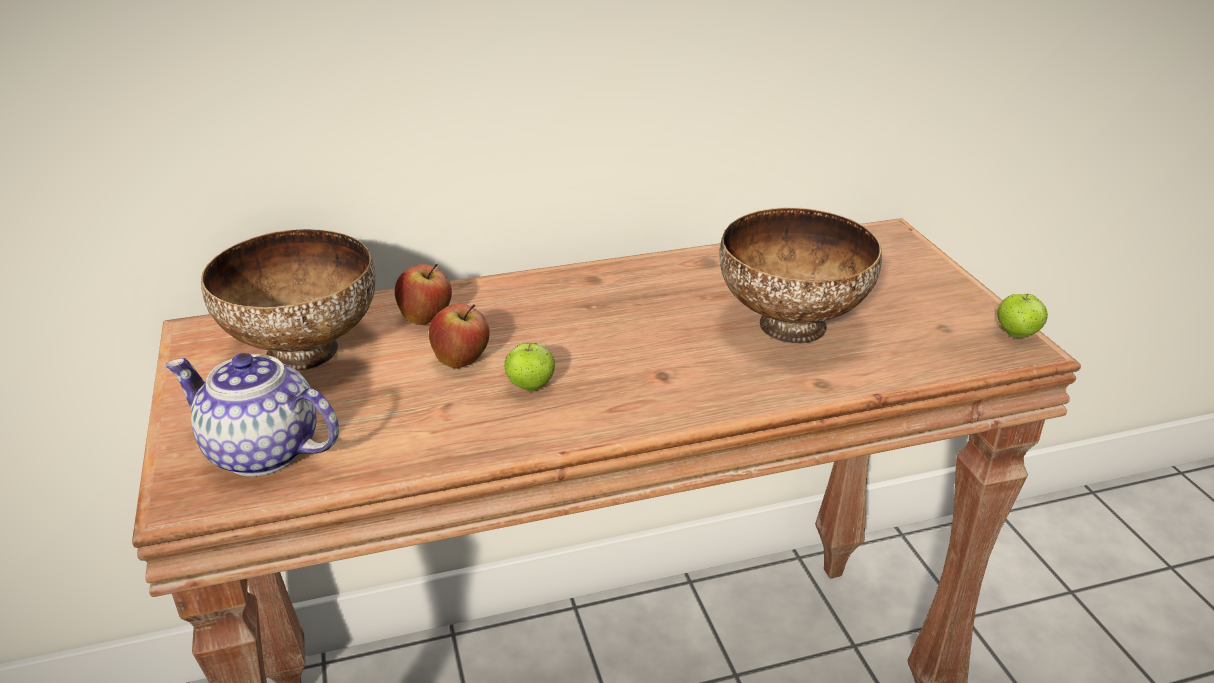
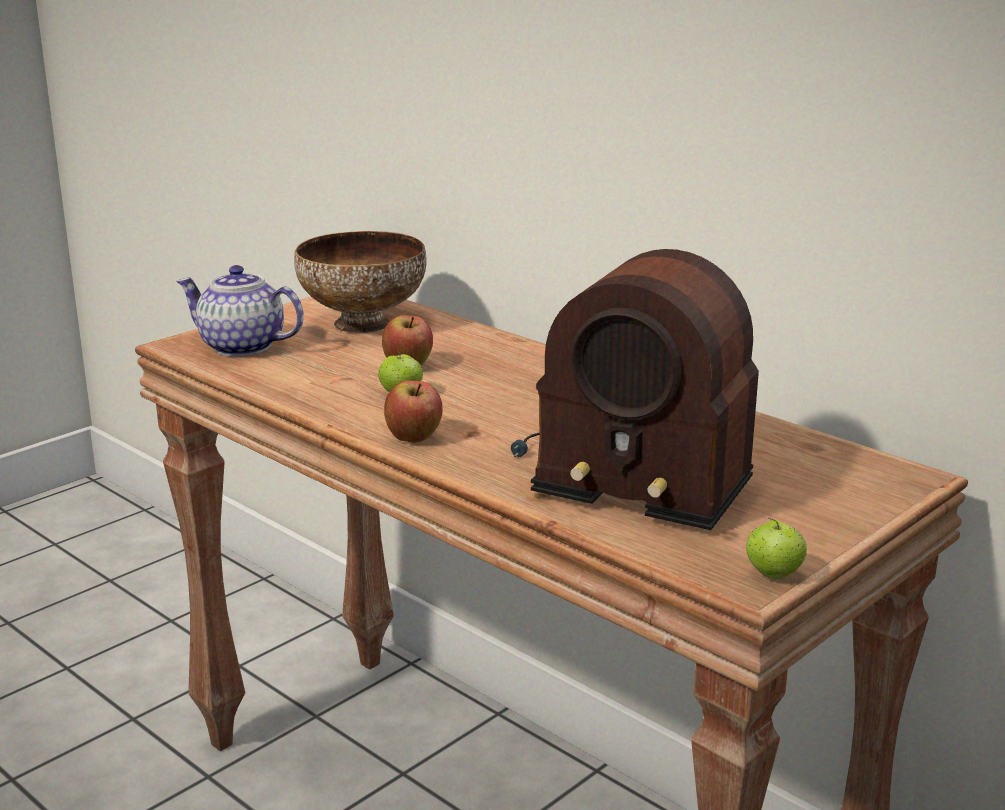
camera: 60 degrees right, 10 degrees down
teapot [166,353,339,476] -> teapot turned 60 degrees counterclockwise [176,265,304,357]
apple [395,264,452,325] -> apple moved to [384,380,442,443]
bowl [720,207,882,344] -> radio [511,249,759,530]

